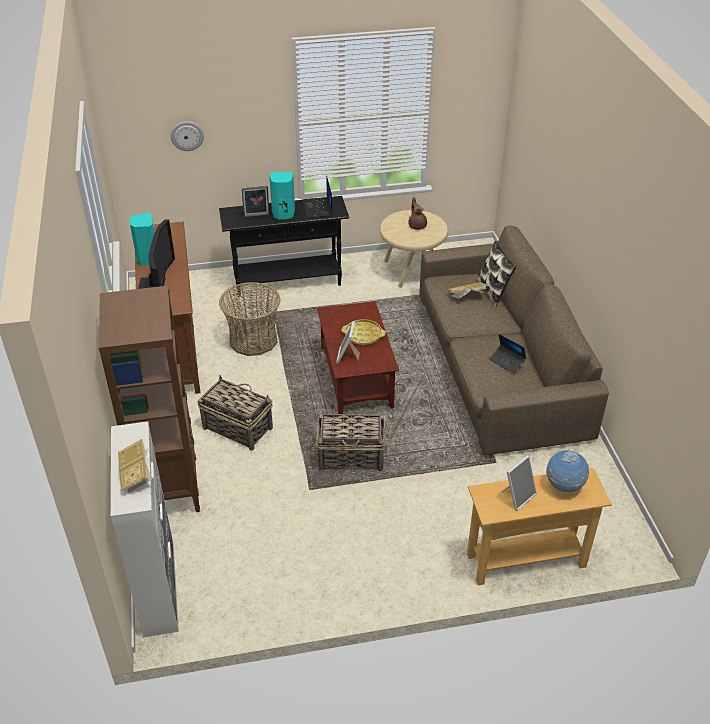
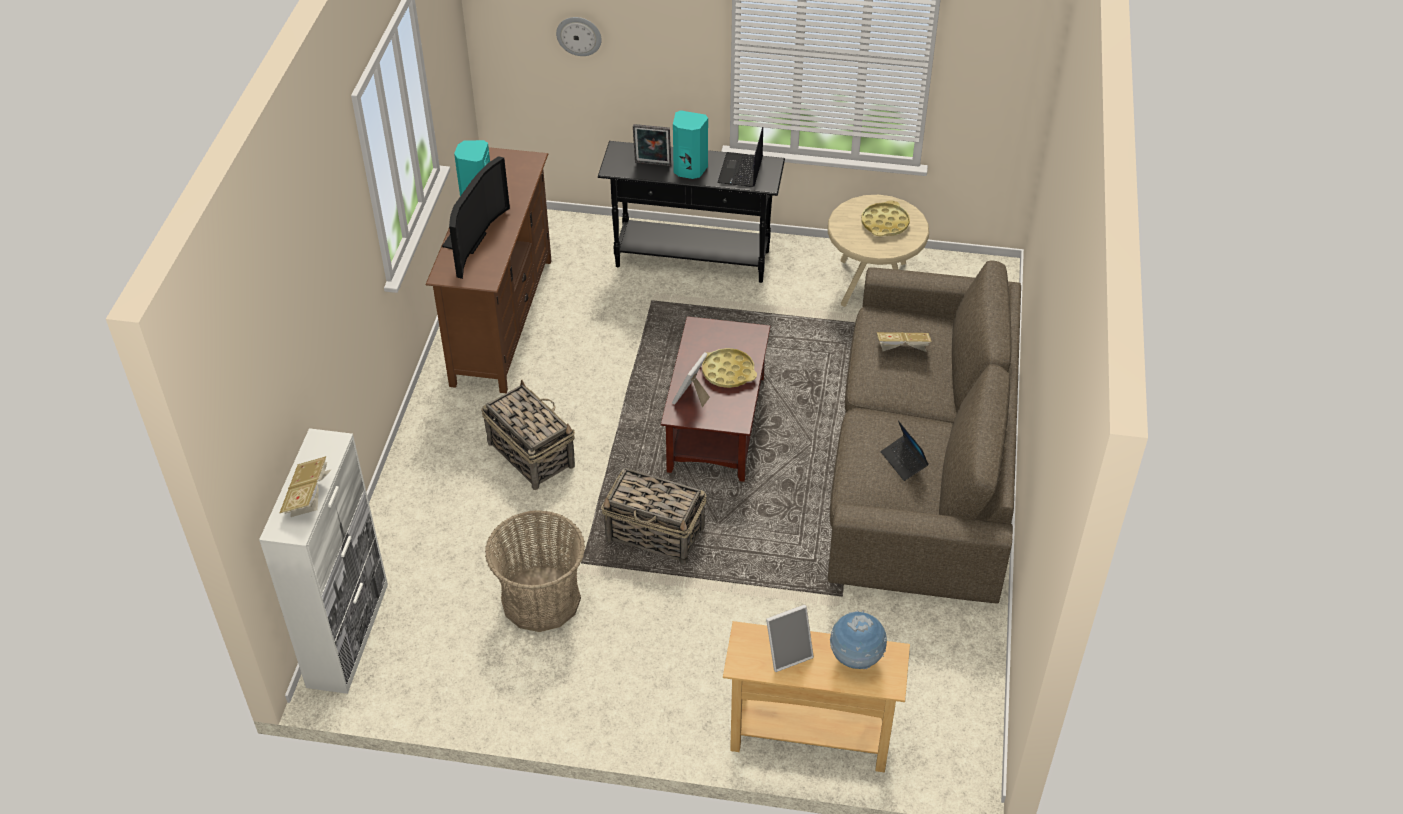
camera: 20 degrees right, 5 degrees up
brown bookcase [99,286,200,512] -> none
basket [219,282,280,356] -> basket moved to [485,510,585,632]
brown teapot [408,197,427,230] -> yellow tray [861,200,910,236]
pillow [477,241,516,306] -> none

